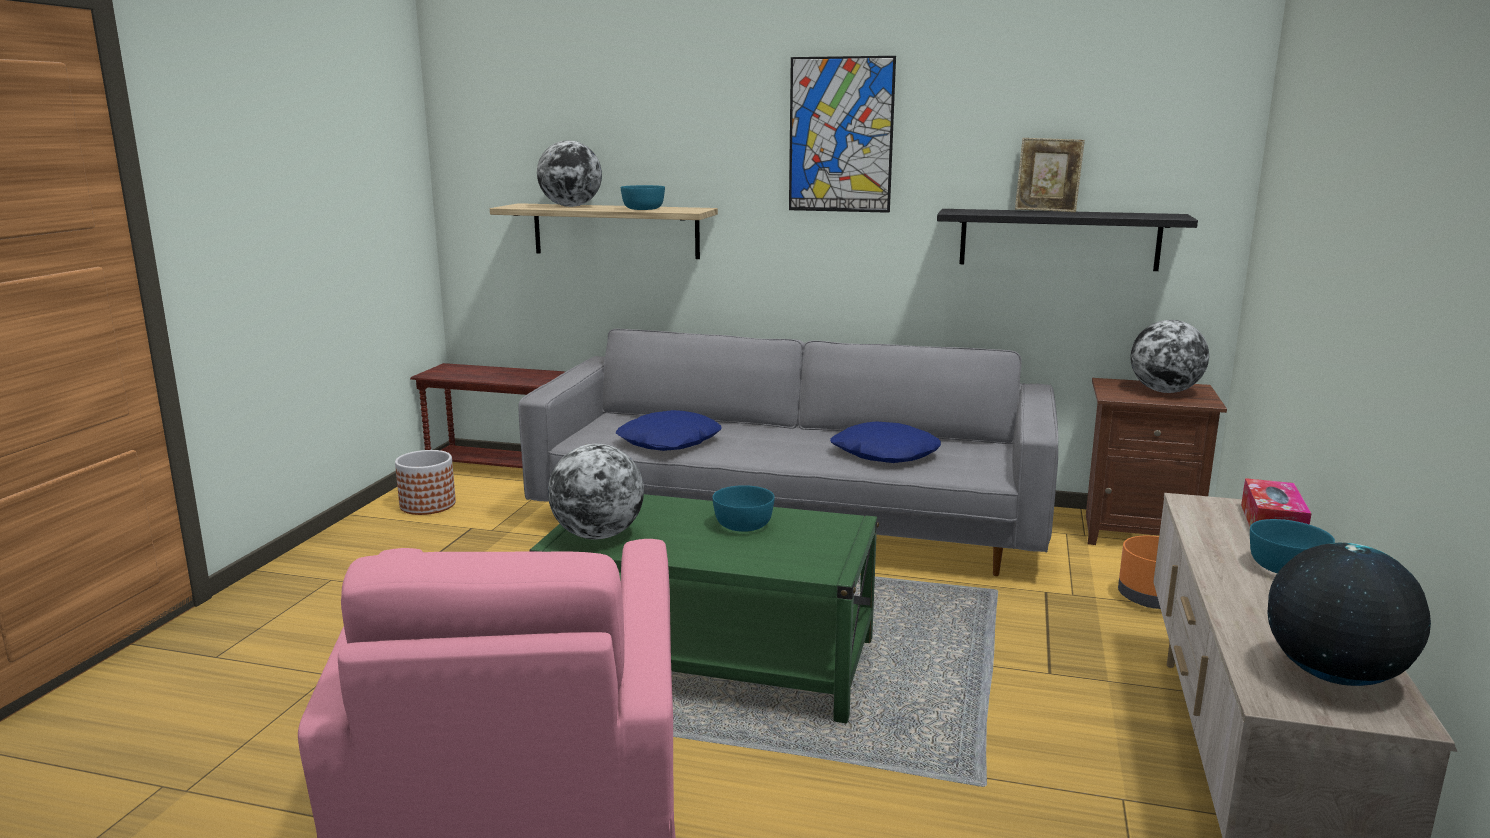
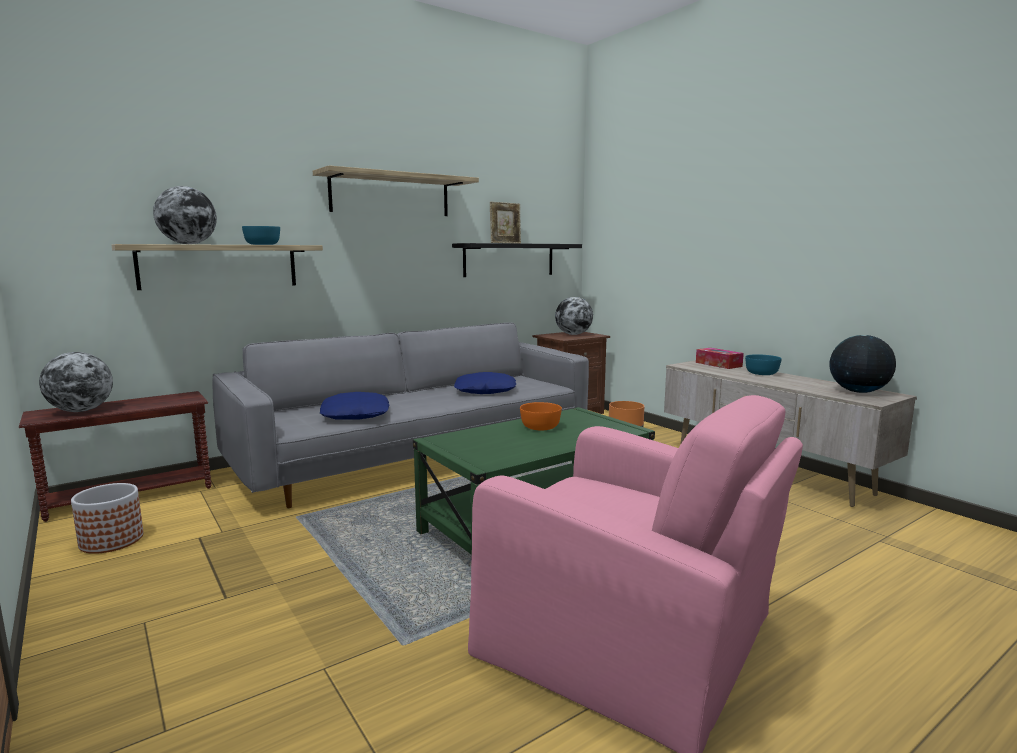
camera: 50 degrees left, 5 degrees down
globe [548,444,644,540] -> globe moved to [39,352,113,412]
turquoise bowl [713,485,775,532] -> orange bowl [520,402,562,430]
picture [789,56,896,213] -> shelf [313,165,479,216]

